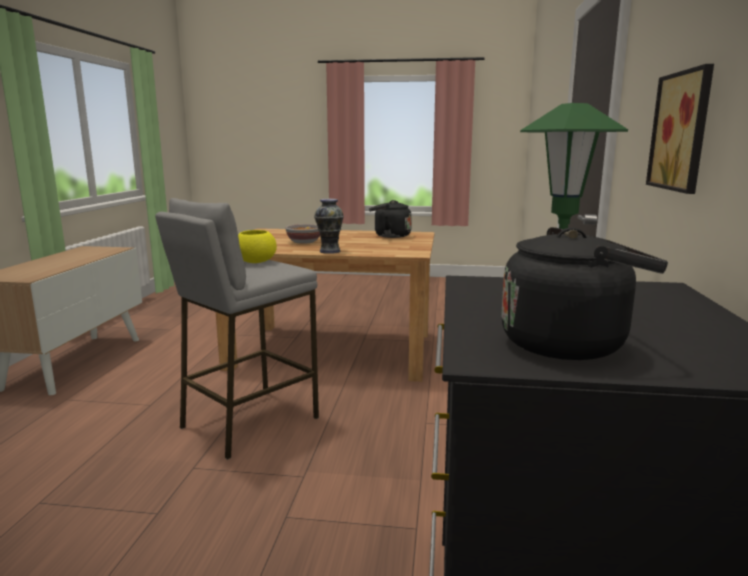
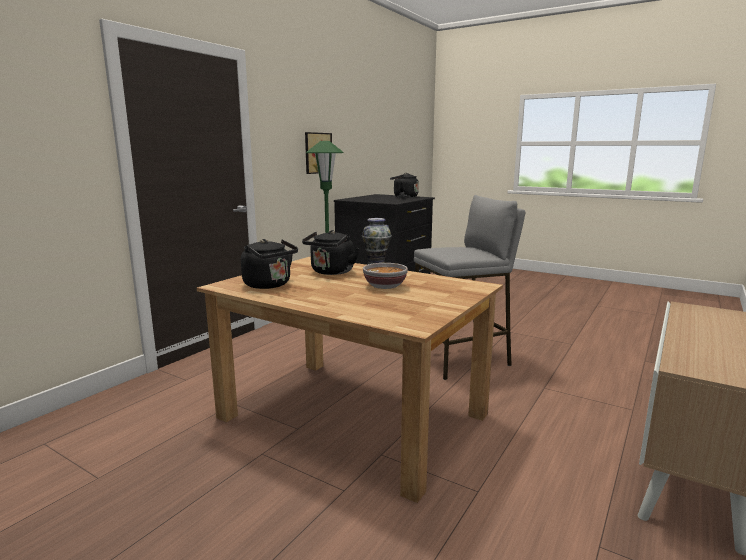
camera: 155 degrees left, 0 degrees up
yellow bowl [238,230,277,263] -> none
none -> black kettle [302,230,359,275]

